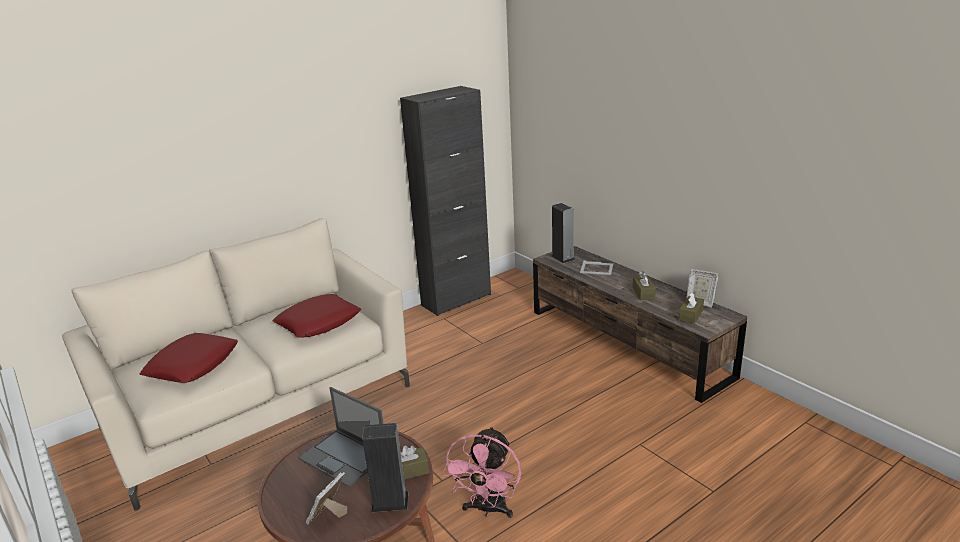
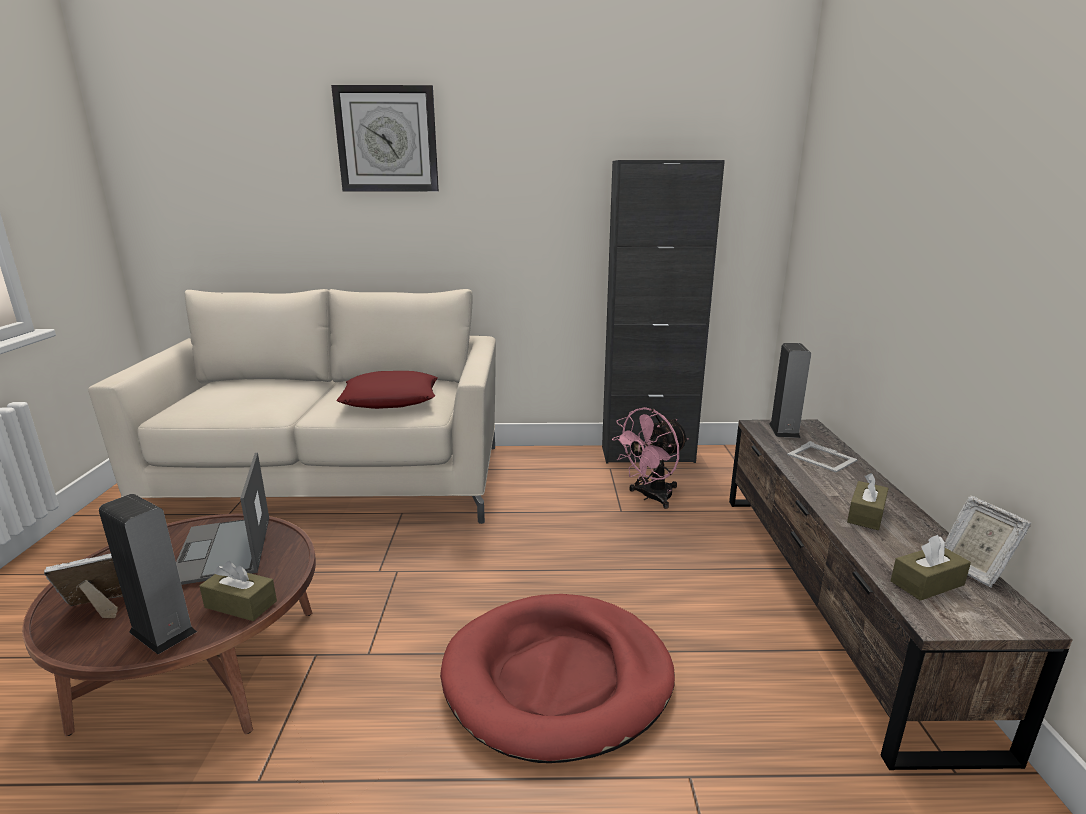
camera: 35 degrees right, 5 degrees down
red pillow [140,333,238,383] -> none
pink fan [442,426,521,518] -> pink fan moved to [612,407,689,509]
none -> wall clock [331,85,439,191]
none -> red dog bed [440,594,675,763]

